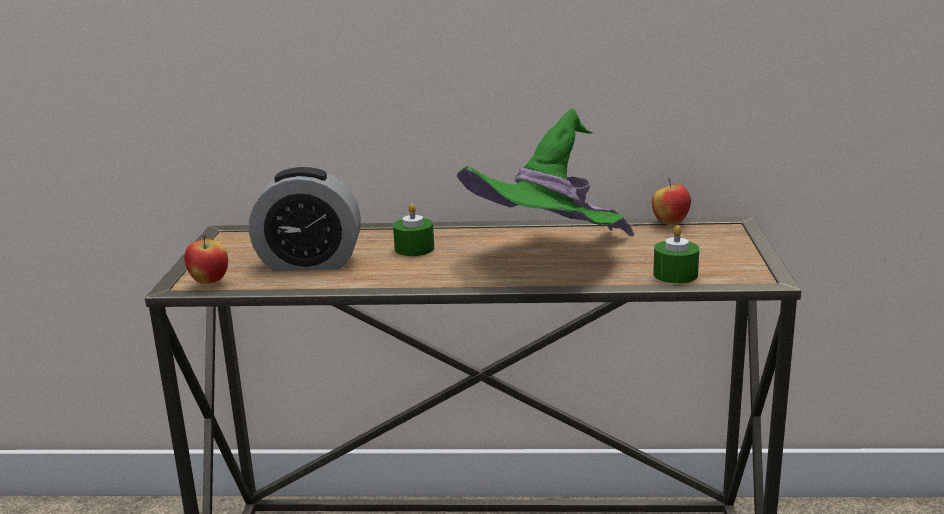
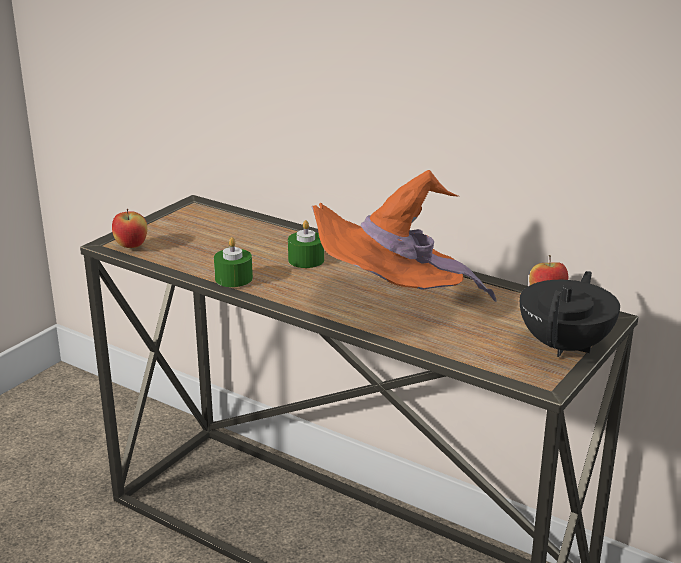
camera: 30 degrees right, 5 degrees up
alarm clock [249,167,361,271] -> none
green hat [457,108,634,236] -> orange hat [312,170,497,302]
green candle [653,225,699,283] -> green candle moved to [214,237,253,287]
none -> black teapot [520,271,620,357]

